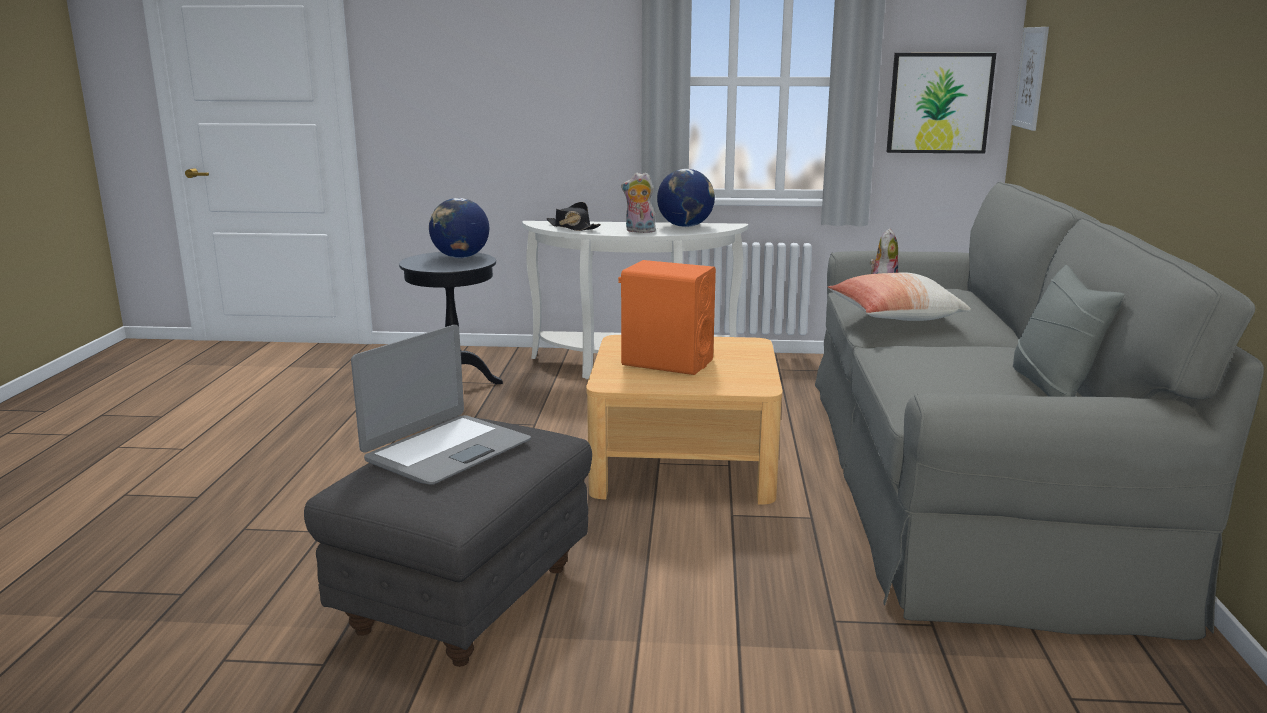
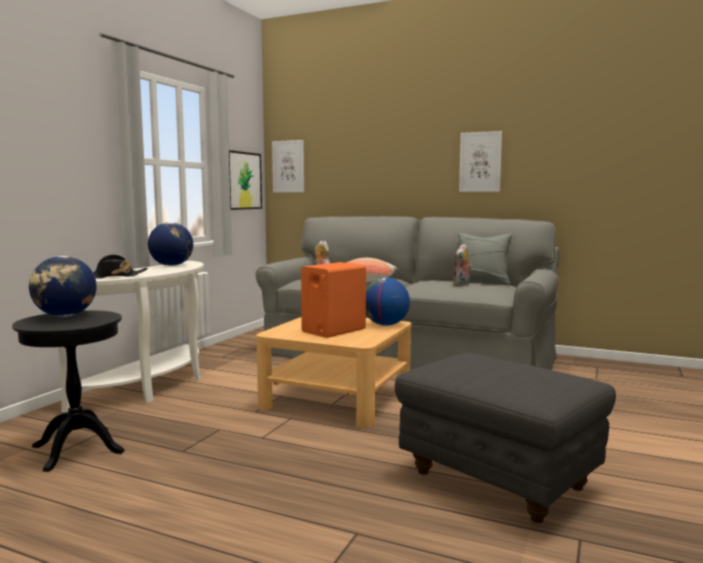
camera: 70 degrees left, 10 degrees down
laptop [351,325,531,485] -> none
plush toy [621,172,656,233] -> plush toy moved to [453,244,472,286]
none -> globe [366,278,410,326]
none -> picture [459,131,502,192]

